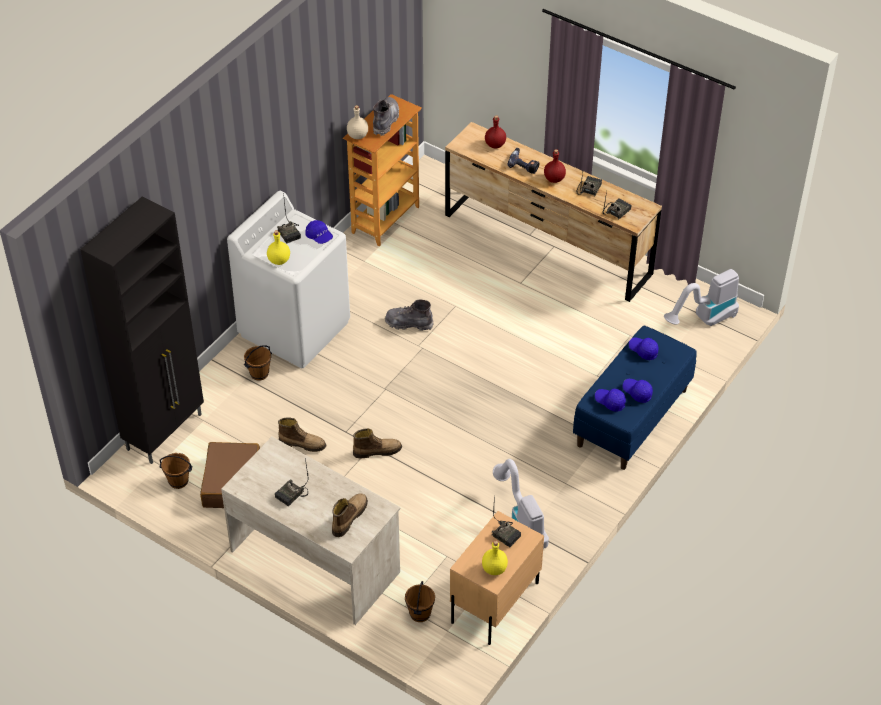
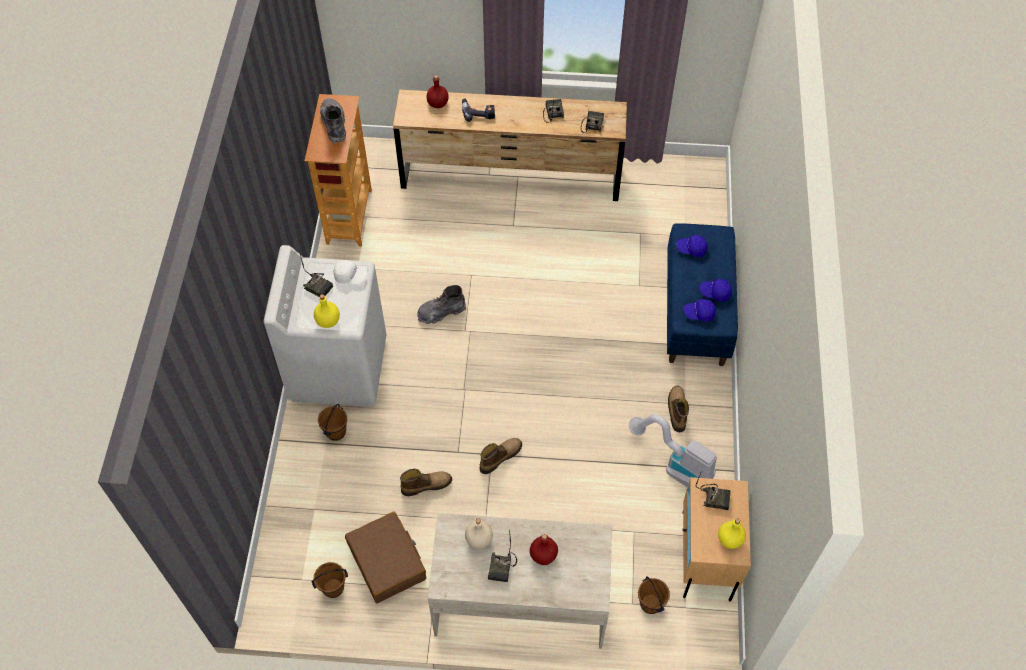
camera: 30 degrees left, 10 degrees up
black cabinet [80,196,204,464] -> none
blue cap [305,220,333,244] -> white cap [334,260,367,285]
boot [332,493,368,537] -> boot moved to [668,386,689,433]
beige bottle [347,105,368,139] -> beige bottle moved to [465,518,493,549]
red bottle [544,149,566,183] -> red bottle moved to [530,534,558,565]
vacuum cleaner [664,269,739,326] -> none

